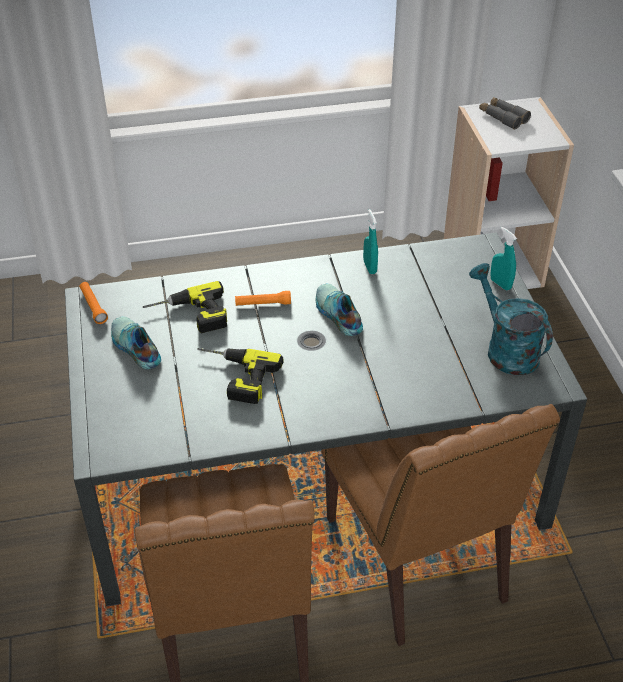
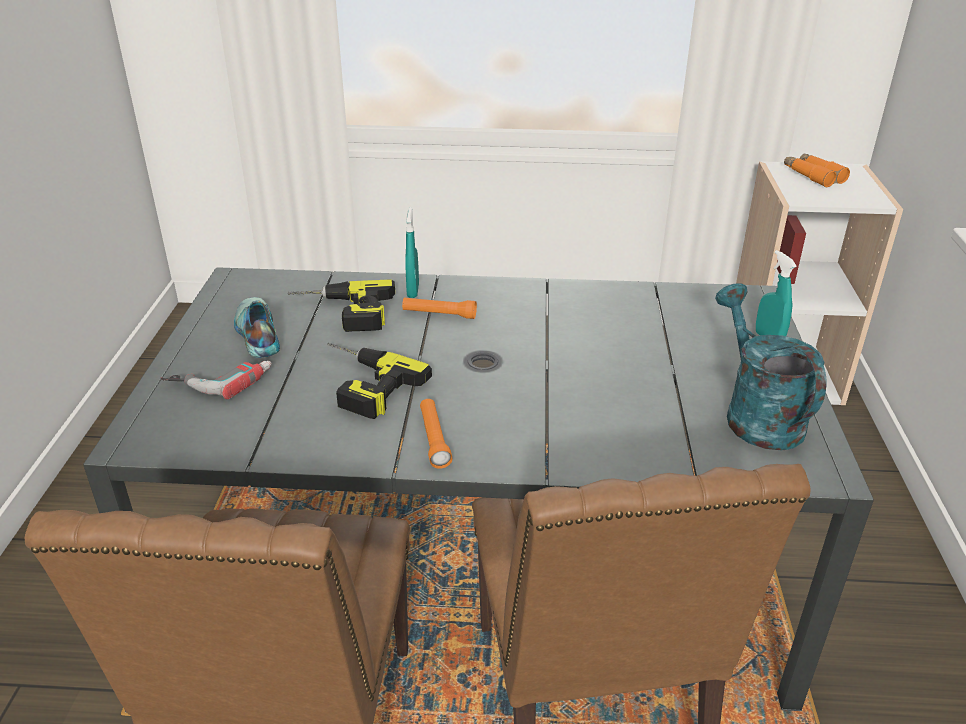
camera: 15 degrees right, 10 degrees down
orange flashlight [80,282,108,324] -> orange flashlight moved to [420,399,453,469]
shoe [315,284,363,336] -> none
turquoise spray bottle [363,209,378,274] -> turquoise spray bottle moved to [405,207,419,298]
grey binoculars [479,97,531,129] -> orange binoculars [784,153,850,187]
none -> power drill [160,361,271,399]

